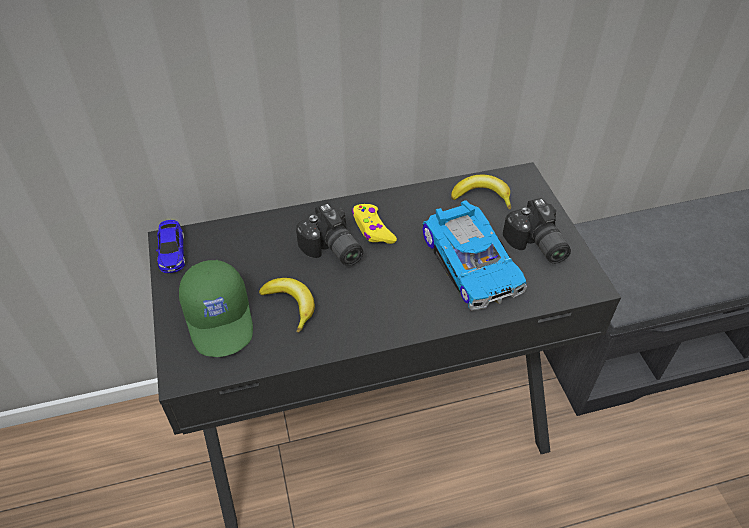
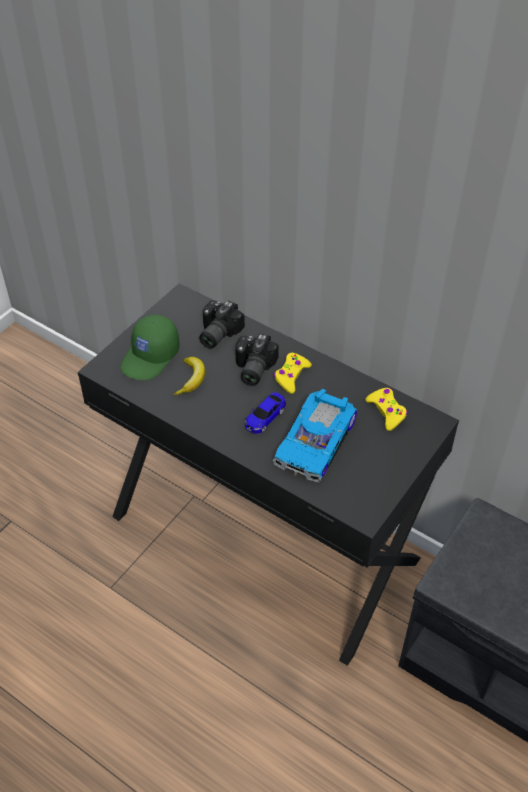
camera: 50 degrees right, 0 degrees up
toy car [156,220,185,273] -> toy car moved to [245,392,286,434]
banana [451,175,511,209] -> yellow game controller [366,388,407,431]
camera [503,198,571,264] -> camera moved to [199,300,245,349]

